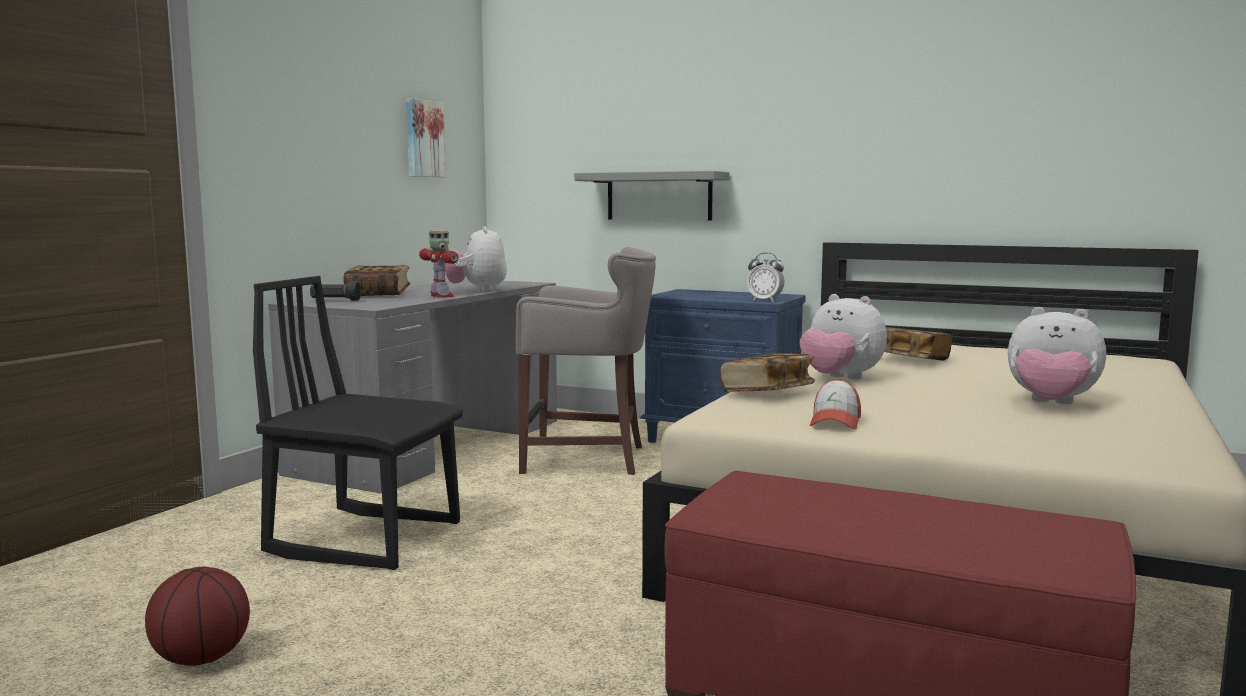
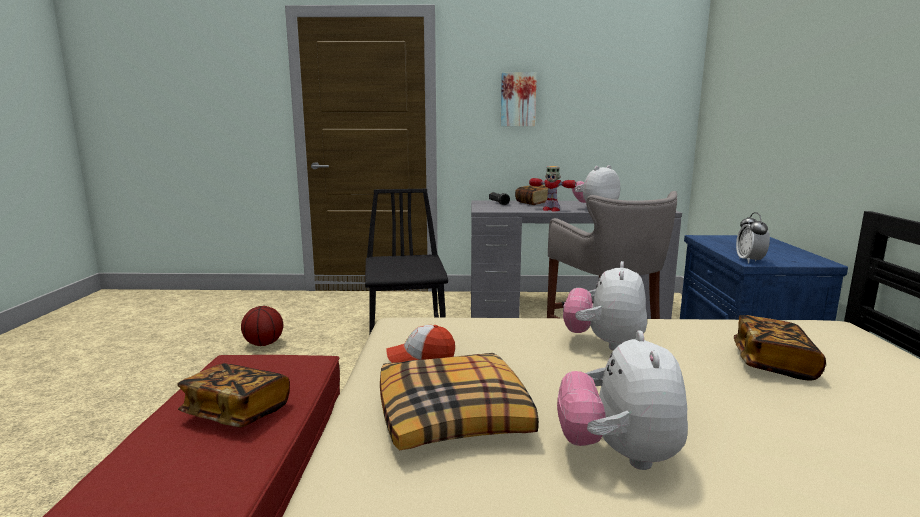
camera: 65 degrees right, 5 degrees up
picture [406,98,446,177] -> picture moved to [501,72,537,126]
toy robot [419,230,459,298] -> toy robot turned 90 degrees clockwise [529,166,576,211]
grey shelf [574,171,730,221] -> none
book [720,353,815,392] -> book moved to [177,363,290,427]
none -> pillow [380,353,539,451]

